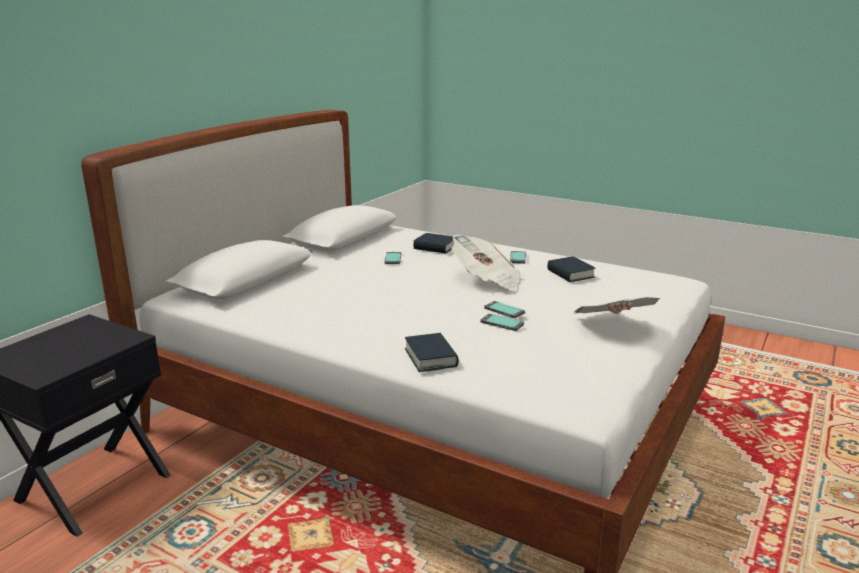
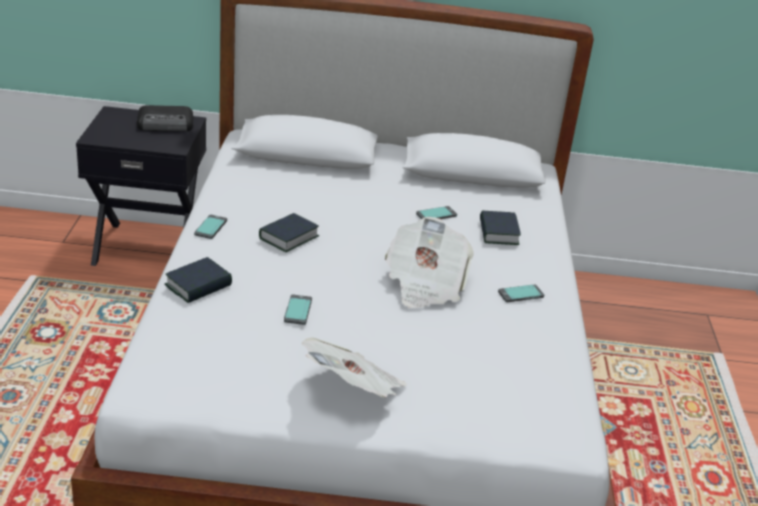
camera: 60 degrees right, 10 degrees up
phone [484,301,525,318] -> phone moved to [194,215,227,239]
book [547,257,596,282] -> book moved to [259,213,319,252]
none -> radio [137,105,194,131]

